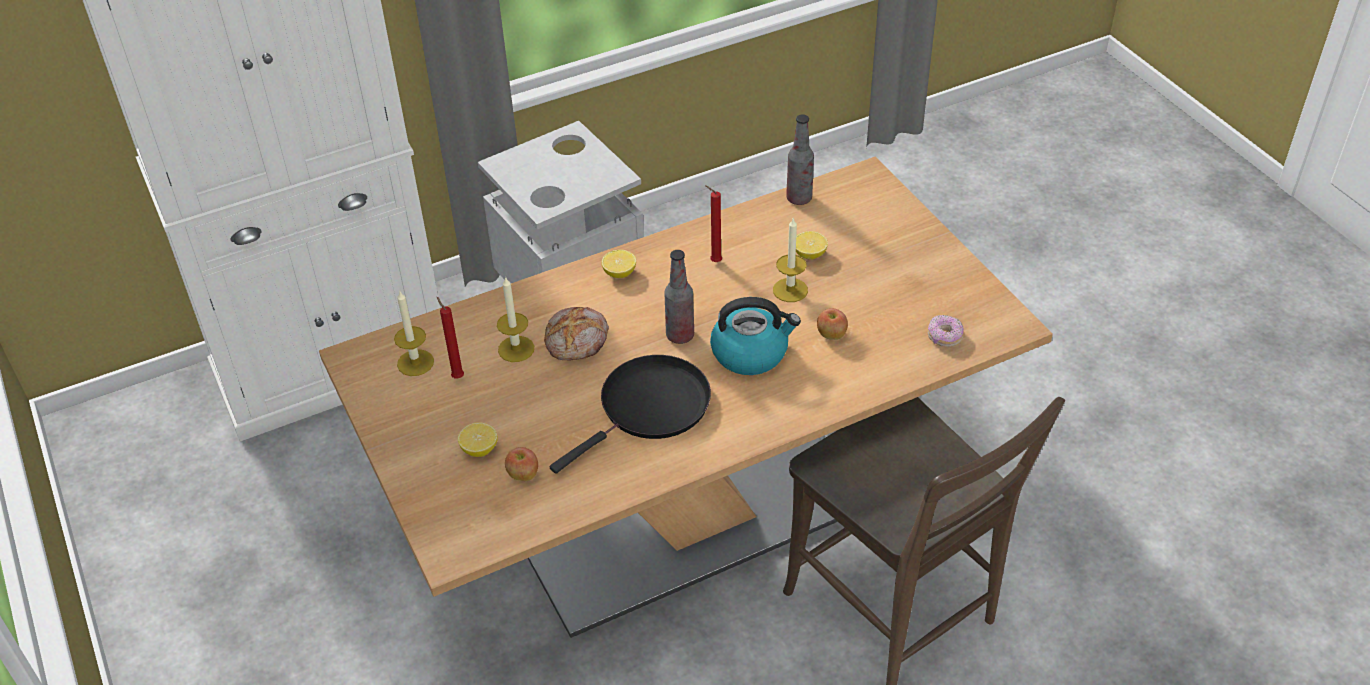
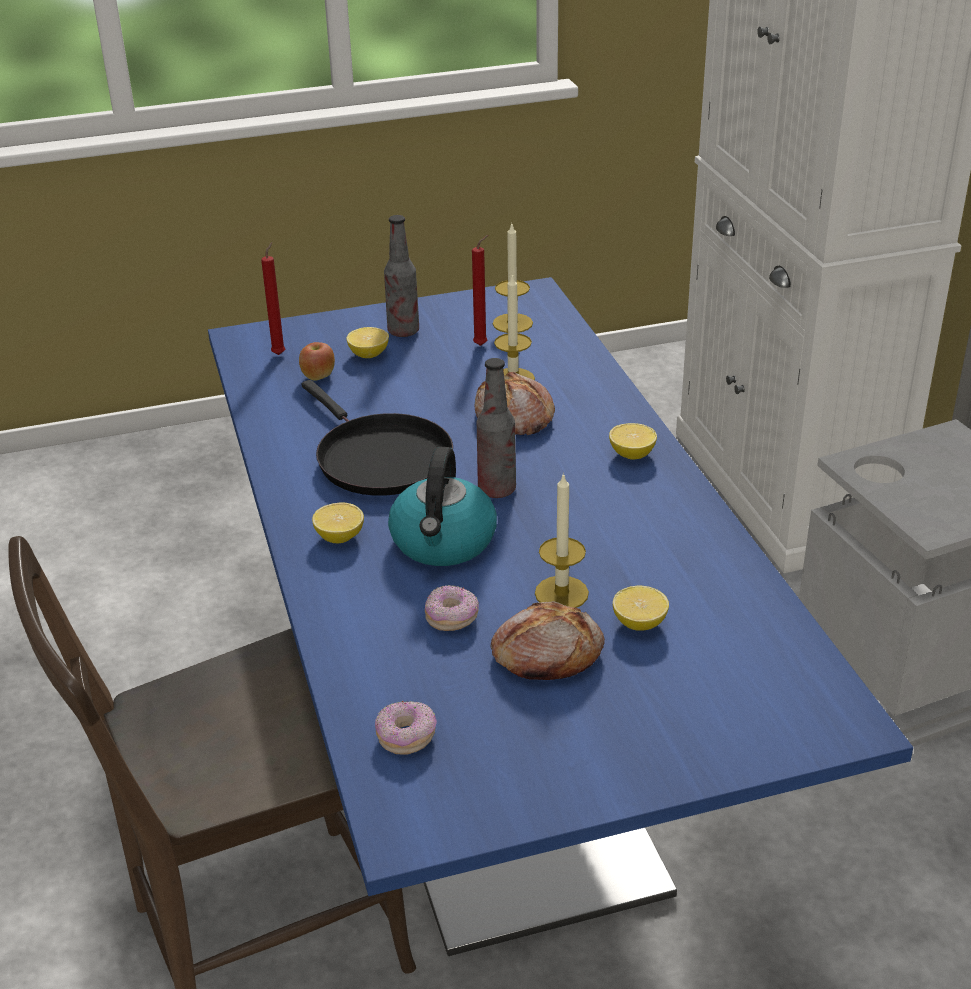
camera: 100 degrees right, 10 degrees down
beige dining table [319,156,1053,638] -> blue dining table [208,277,913,956]
red candle [705,185,722,262] -> red candle moved to [261,242,285,355]
bottle [786,114,814,205] -> bottle moved to [384,215,419,337]
apple [817,308,848,340] -> donut [425,585,479,631]
none -> lemon [312,502,364,543]
none -> bread [491,601,605,680]

